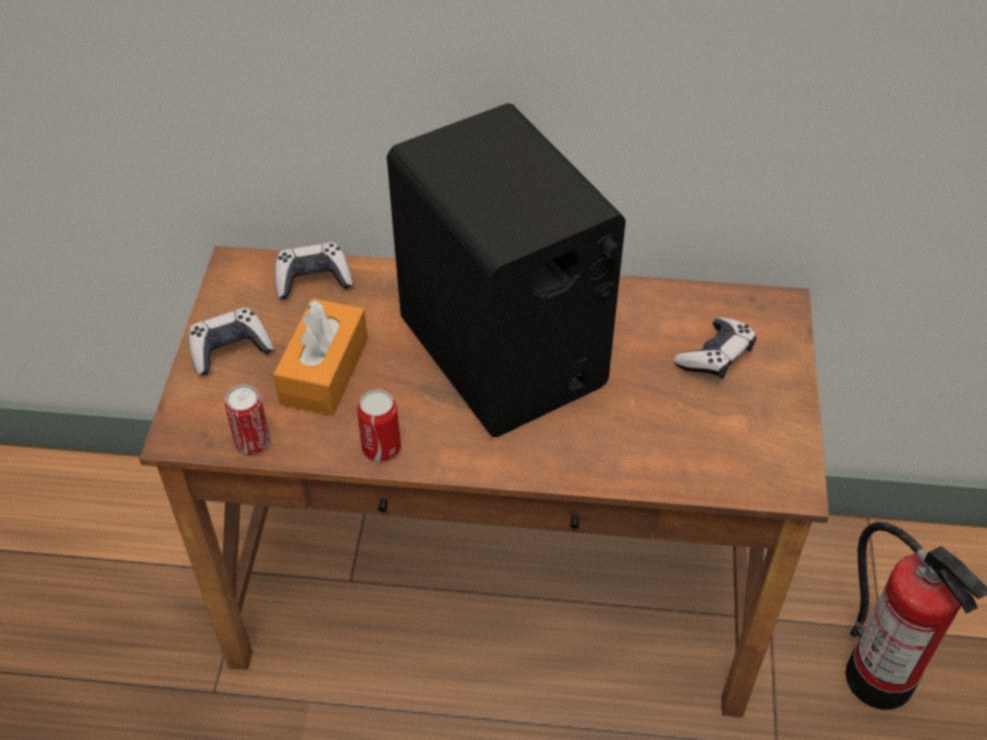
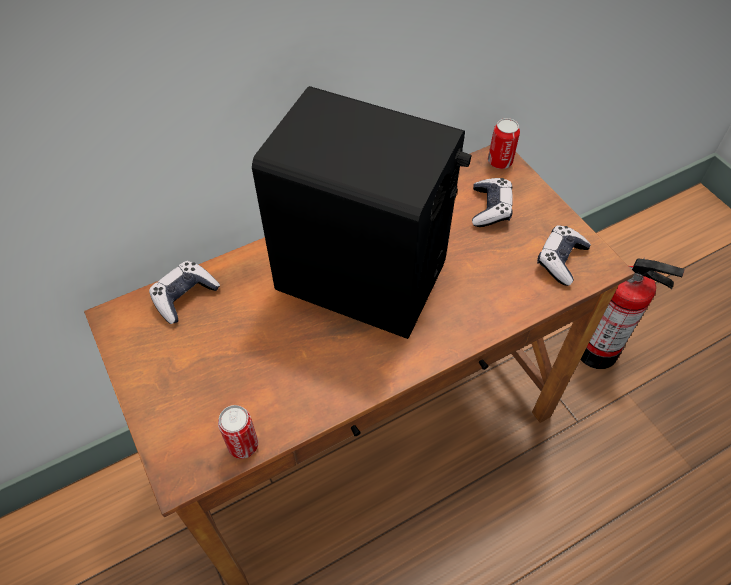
camera: 35 degrees left, 5 degrees up
game controller [188,308,274,375] -> game controller moved to [537,225,591,286]
orange tissue box [273,298,368,416] -> none
can [357,390,401,462] -> can moved to [488,118,520,169]

